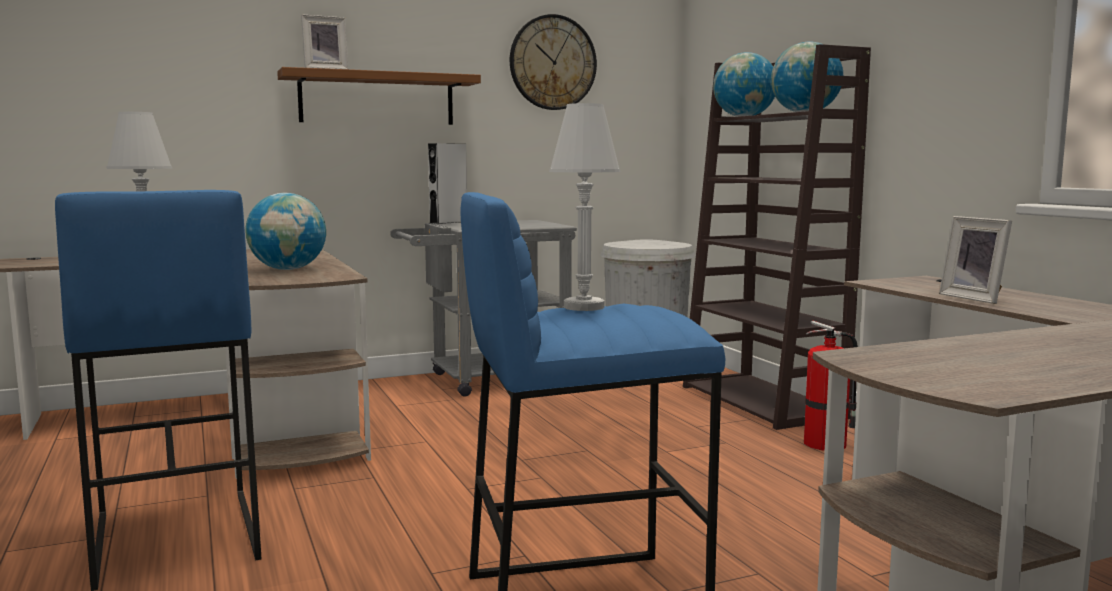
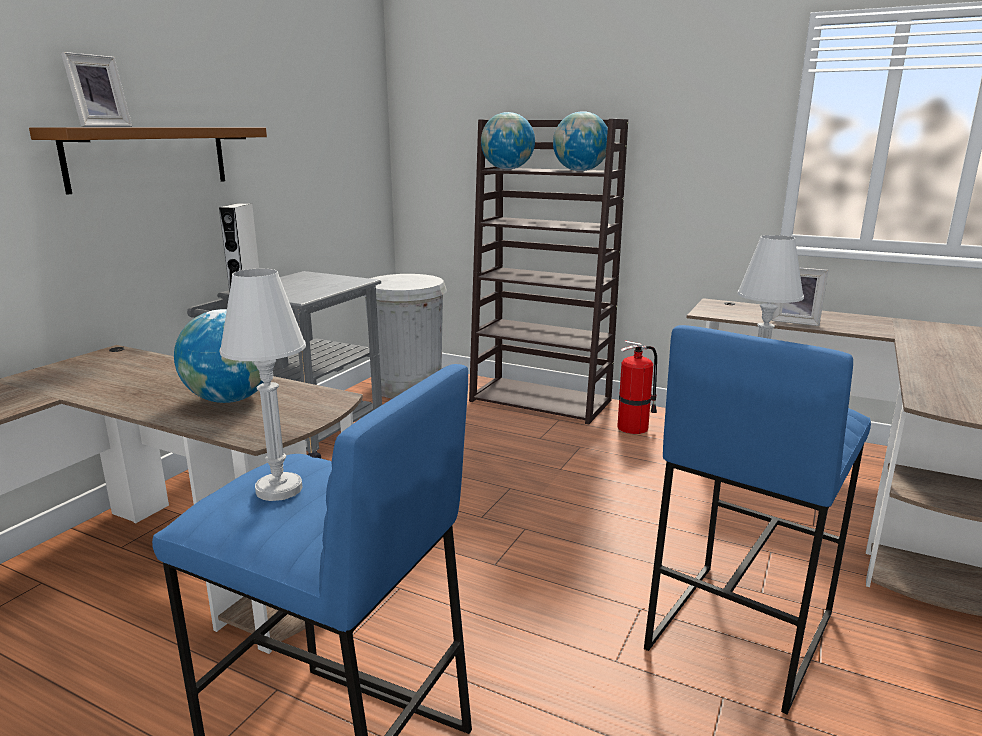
camera: 40 degrees left, 10 degrees up
wall clock [510,14,597,110] -> none

